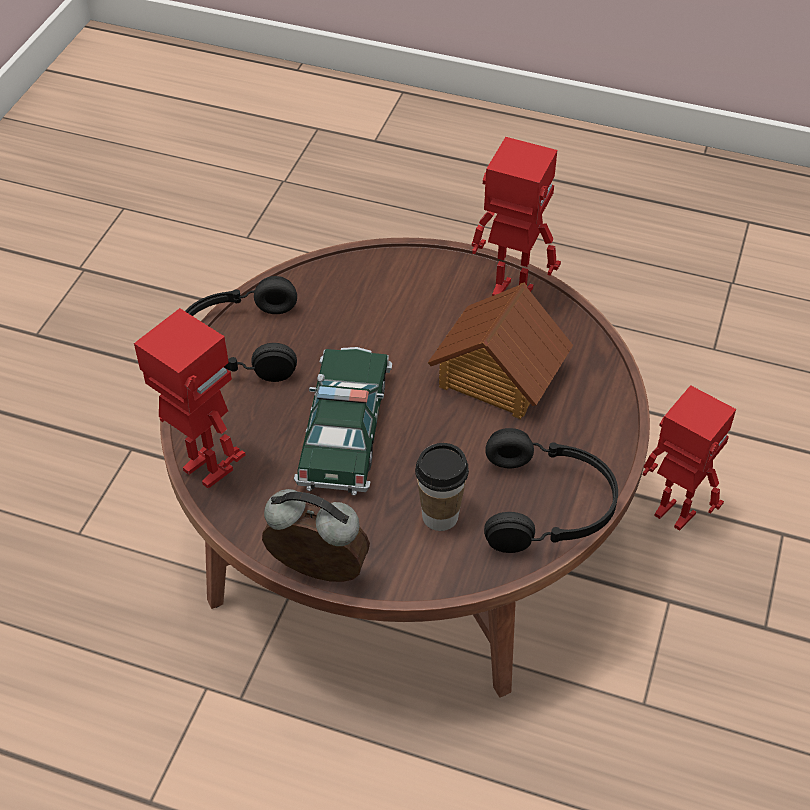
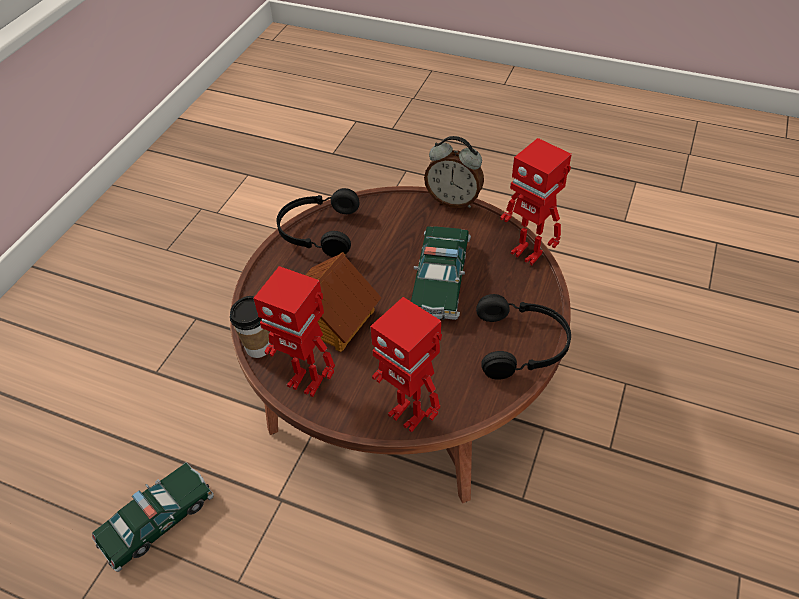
camera: 175 degrees left, 0 degrees up
cup [415,443,469,531] -> cup moved to [230,296,270,358]
toy robot [643,385,736,531] -> toy robot moved to [370,297,442,432]
none -> toy car [92,462,214,572]

